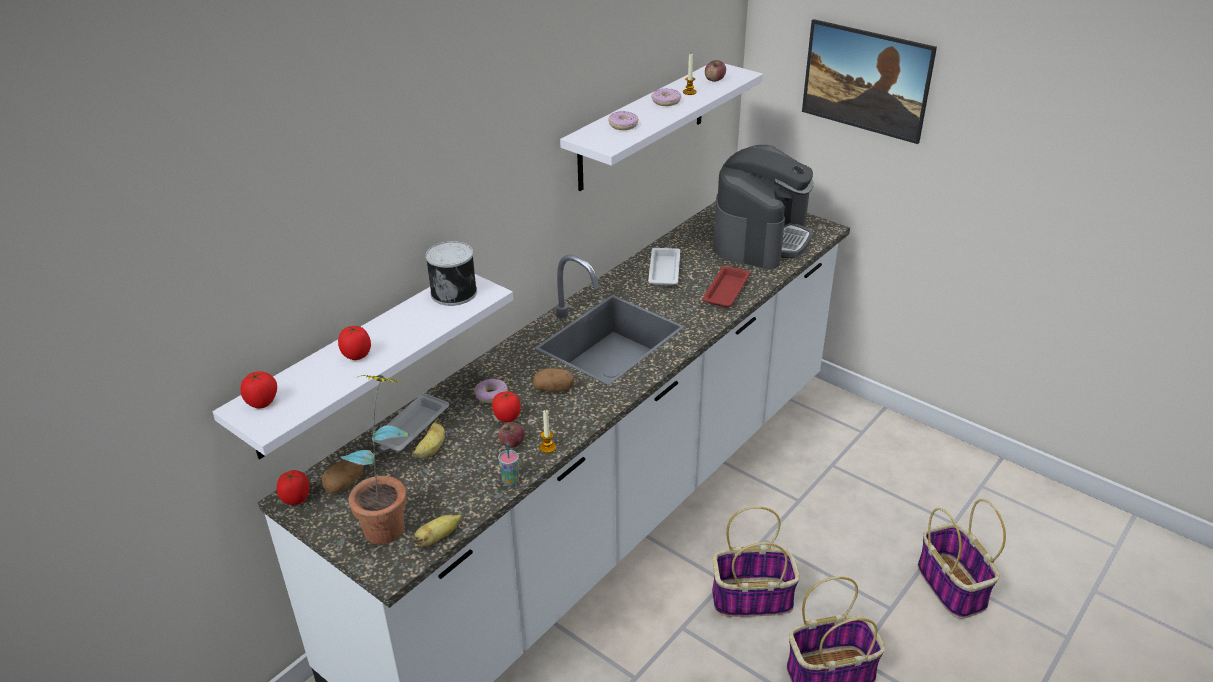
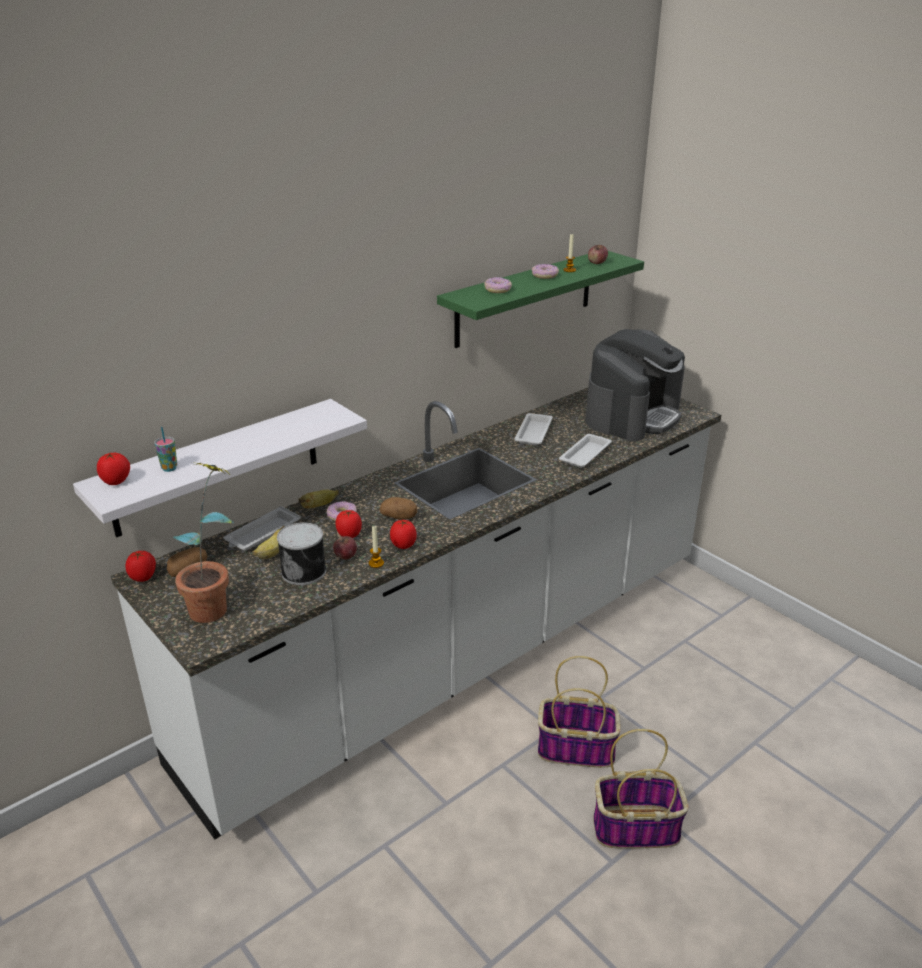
camera: 10 degrees right, 5 degrees down
tomato [338,326,371,360] -> tomato moved to [390,520,417,549]
banana [414,514,462,547] -> banana moved to [299,490,339,508]
can [425,241,477,306] -> can moved to [277,522,326,585]
cup [498,444,519,486] -> cup moved to [154,427,177,472]
white shelf [560,63,763,191] -> green shelf [437,251,644,348]
red tray [702,266,750,307] -> white tray [559,434,612,468]
picture [802,19,937,144] -> none
basket [918,499,1006,619] -> none

